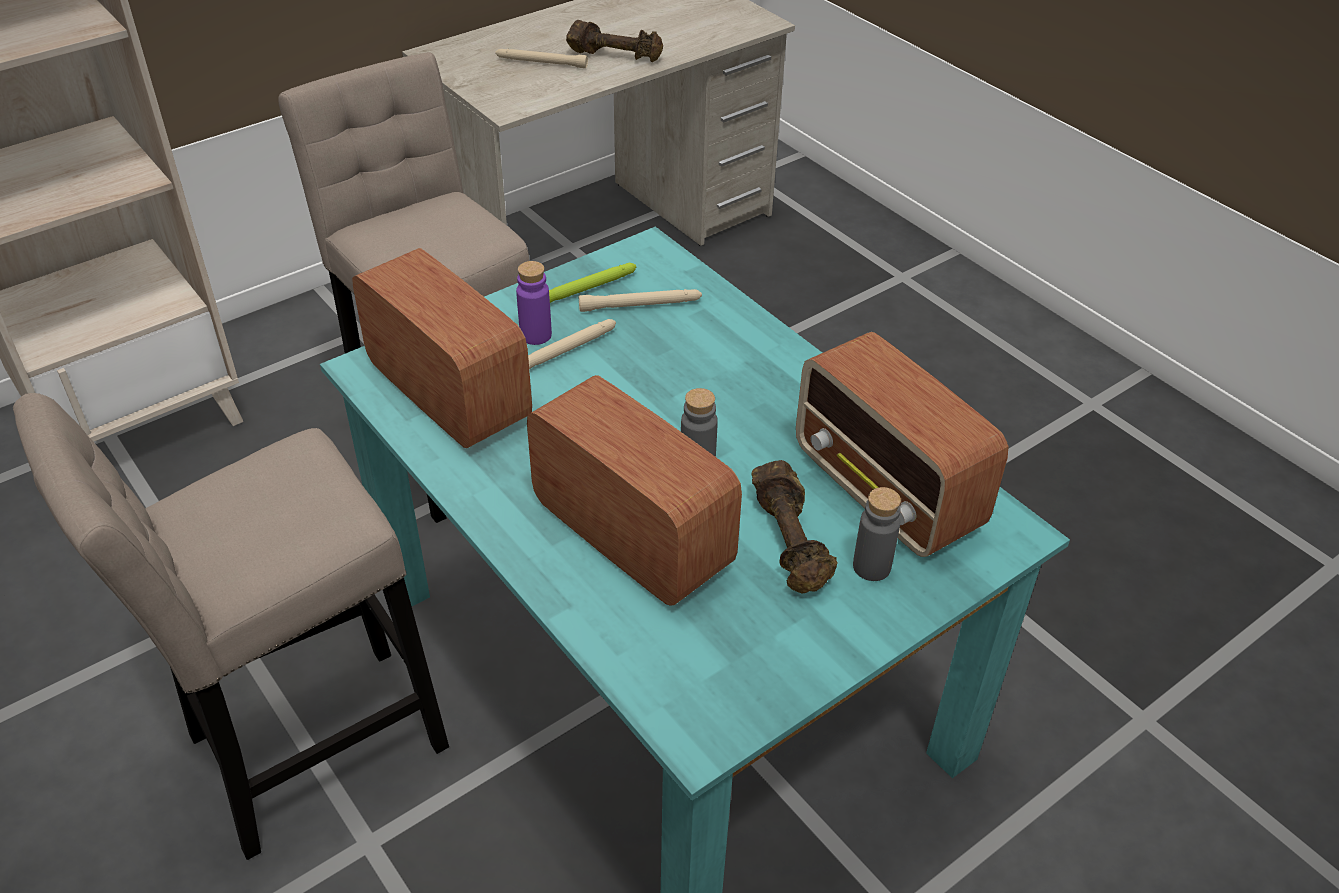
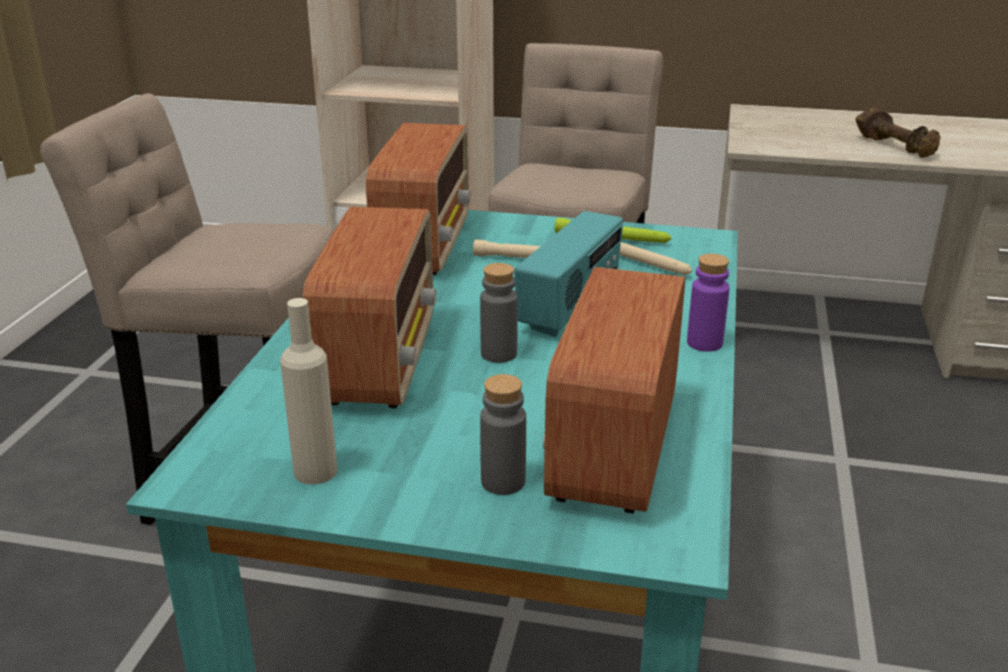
camera: 50 degrees right, 15 degrees down
beige flashlight [495,49,588,68] -> none
purple bottle [516,261,552,345] -> purple bottle moved to [687,254,730,352]
brown dumbbell [751,460,838,594] -> none
none -> beige bottle [280,298,337,485]
none -> radio [514,211,623,337]

